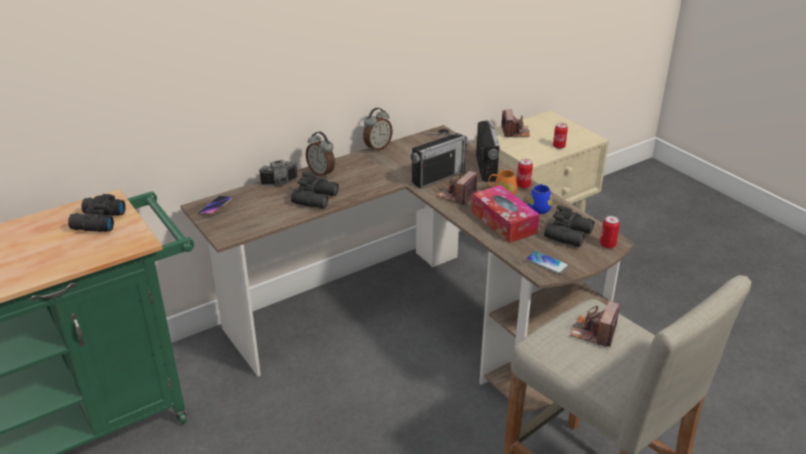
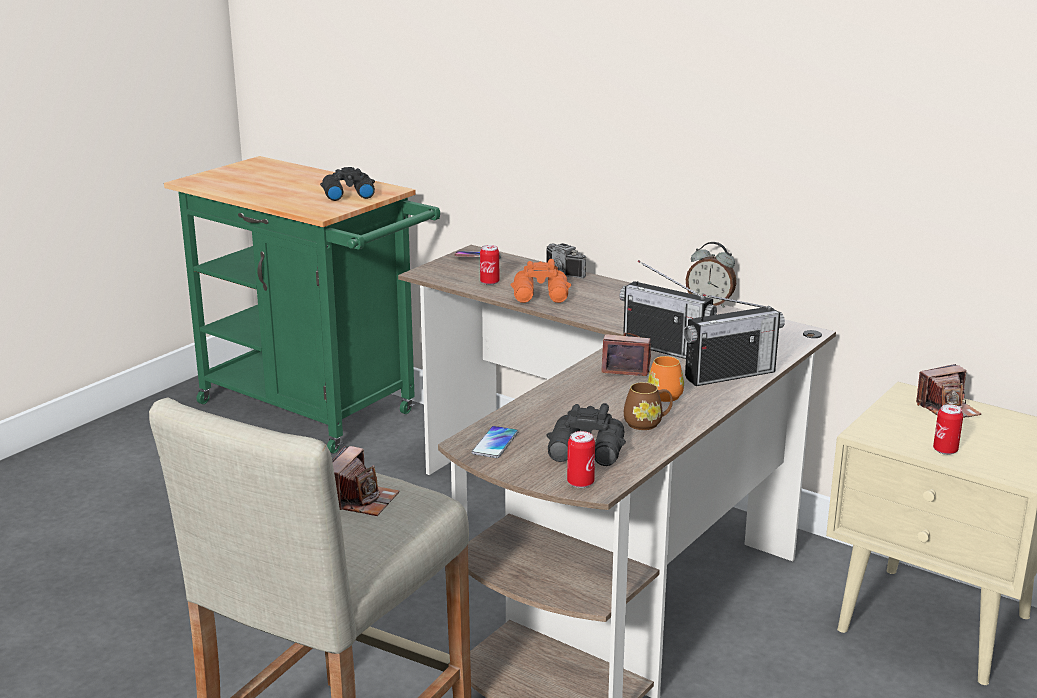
camera: 70 degrees right, 10 degrees down
black binoculars [291,172,339,209] -> orange binoculars [511,259,571,303]
alarm clock [306,132,335,178] -> none
tissue box [472,185,540,243] -> none
can [517,159,533,189] -> can moved to [480,245,499,285]
blue mug [528,184,552,214] -> brown mug [624,382,673,430]
camera [570,301,620,347] -> camera turned 105 degrees clockwise [332,446,399,516]

